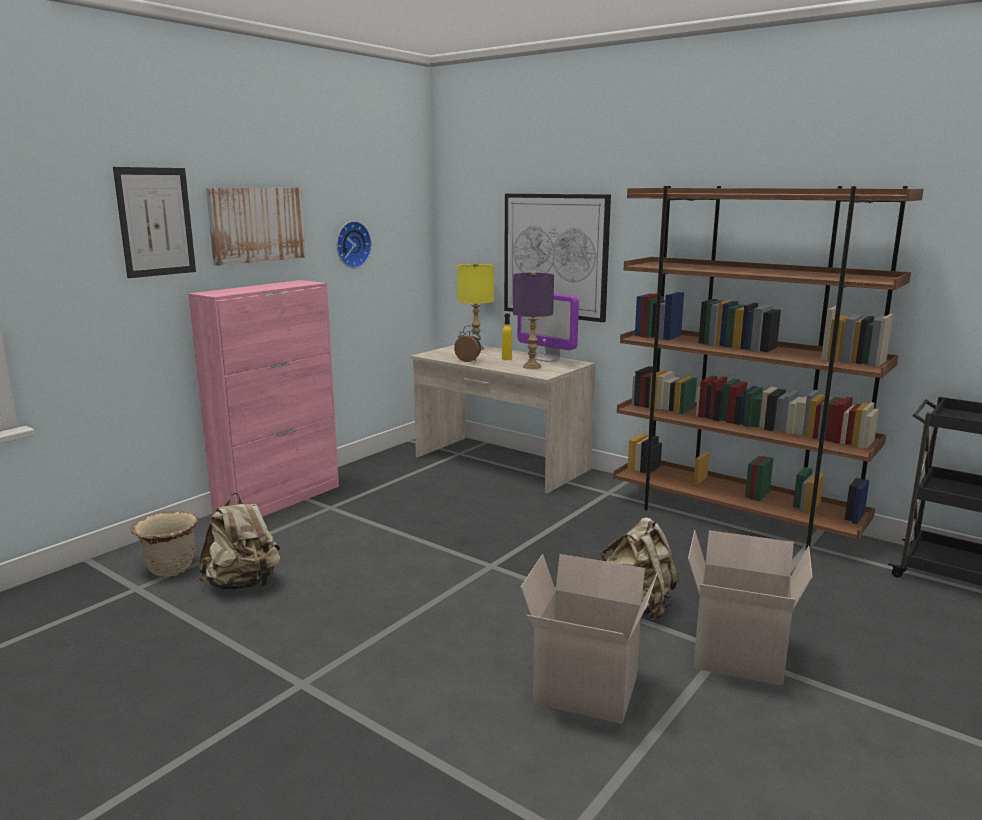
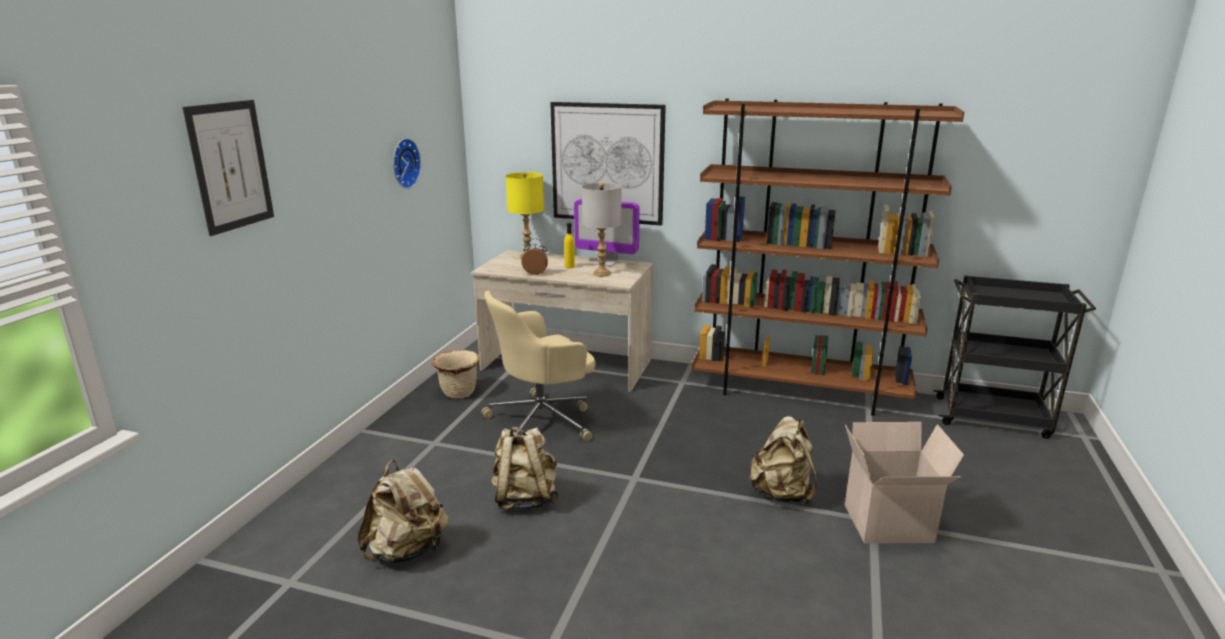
camera: 20 degrees left, 5 degrees up
beige planter [131,511,198,577] -> beige planter moved to [431,350,480,399]
pink cabinet [188,280,339,517] -> none
picture [206,188,306,266] -> none
purple table lamp [513,271,554,369] -> grey table lamp [582,183,622,276]
cardboard box [521,554,658,724] -> none
none -> beige office chair [481,291,596,441]
none -> beige backpack [491,427,559,510]

